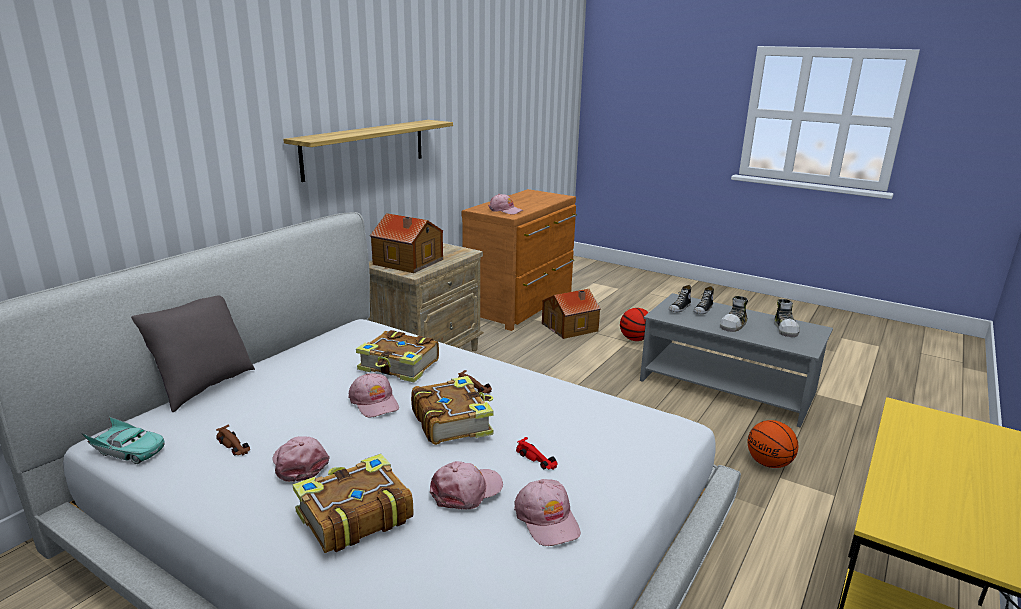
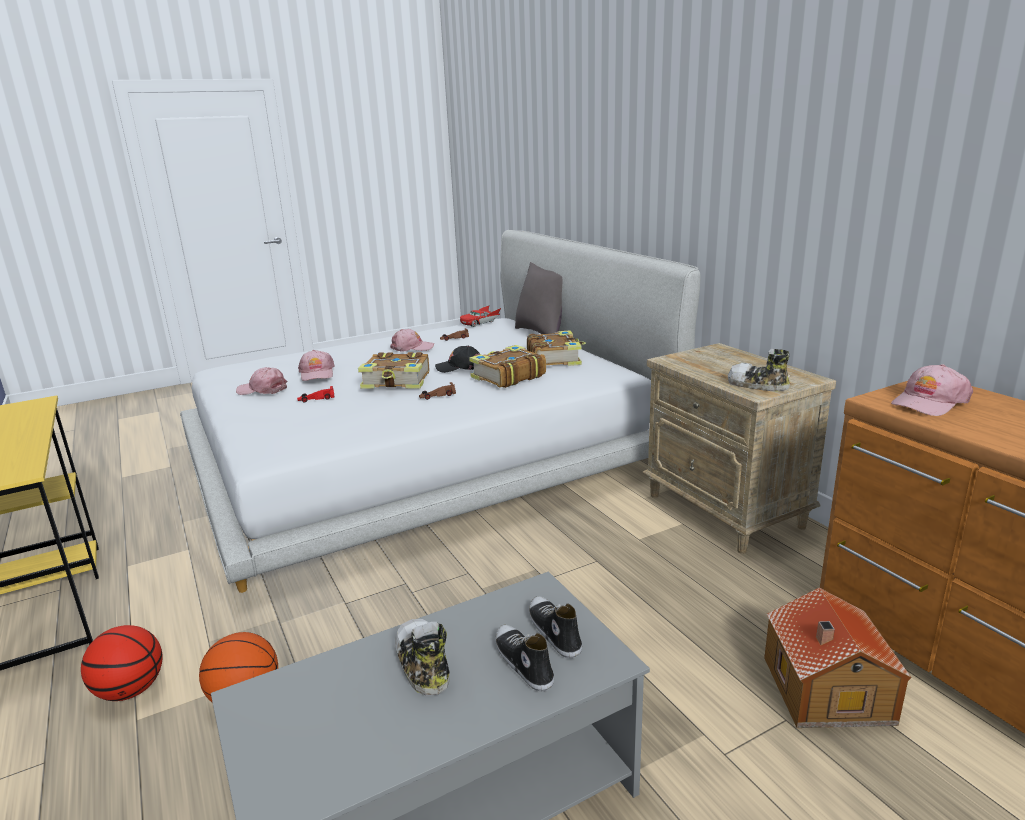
camera: 120 degrees right, 0 degrees up
turquoise toy car [81,417,165,464] -> red toy car [460,305,501,327]
shelf [283,120,453,182] -> none
book [293,454,413,553] -> book moved to [527,330,586,366]
pink cap [348,373,399,418] -> black cap [435,345,480,373]
toy house [370,213,443,273] -> none
basketball [620,308,649,341] -> basketball moved to [81,625,163,701]
shoe [774,299,800,337] -> shoe moved to [728,349,790,392]

